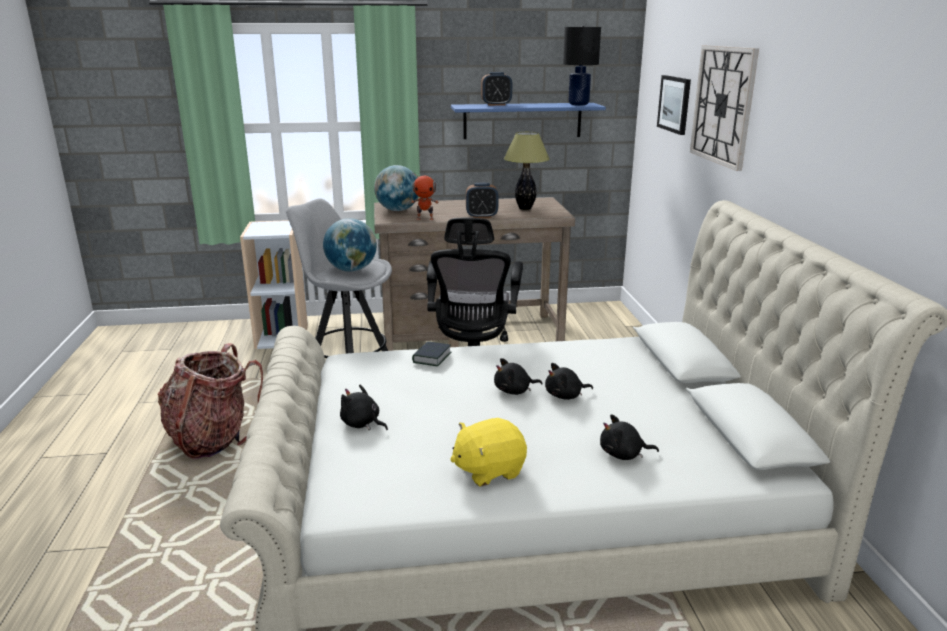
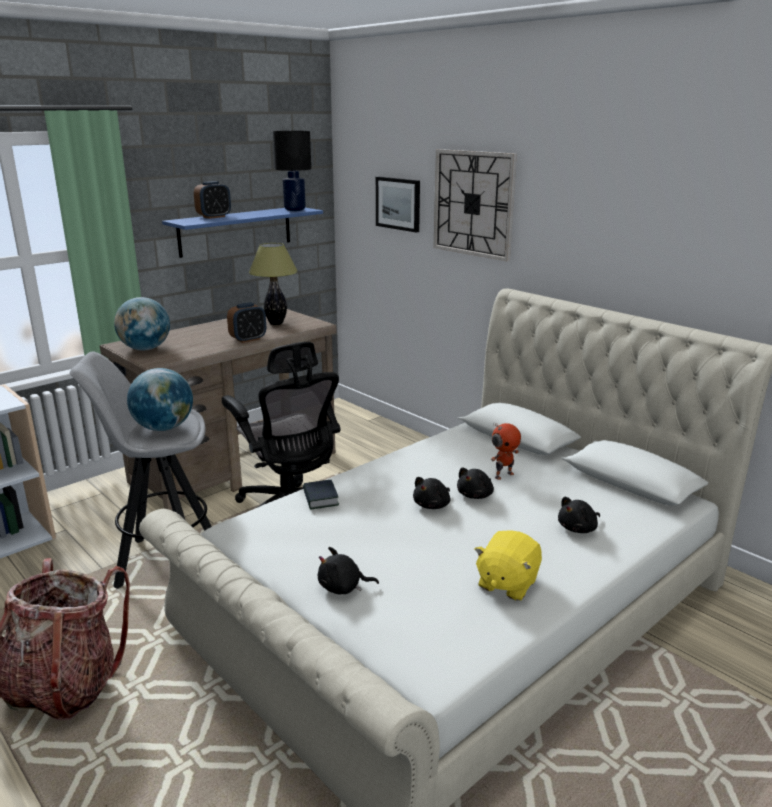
camera: 35 degrees left, 0 degrees up
toy robot [411,173,438,220] -> toy robot moved to [491,423,521,480]

